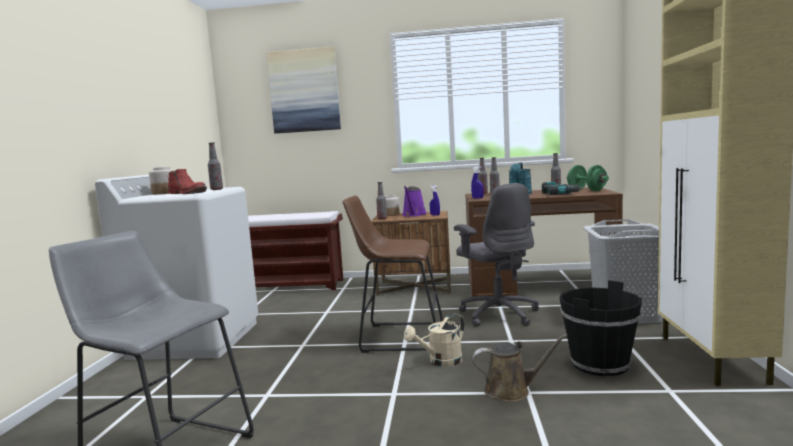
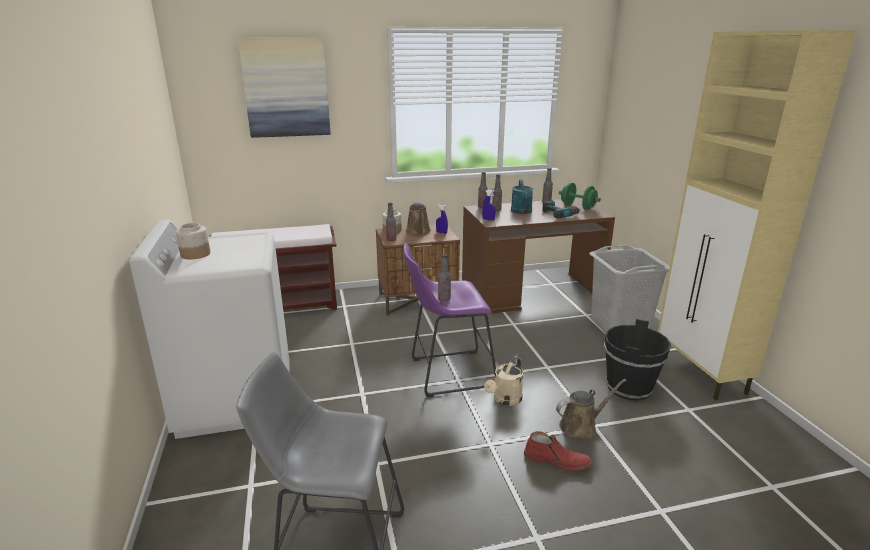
camera: 20 degrees left, 15 degrees up
red boot [168,169,207,194] -> red boot moved to [524,431,592,471]
bottle [208,143,223,190] -> bottle moved to [438,254,451,301]
brown stool [343,195,443,353] -> purple stool [404,243,496,397]
purple watering can [402,186,427,217] -> brown watering can [406,202,431,235]
grey office chair [454,183,539,327] -> none

